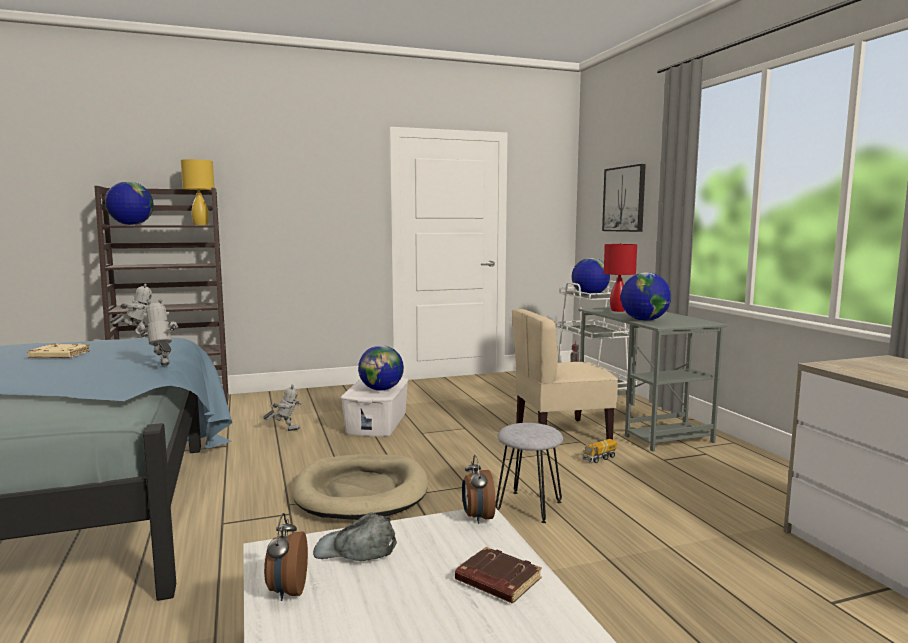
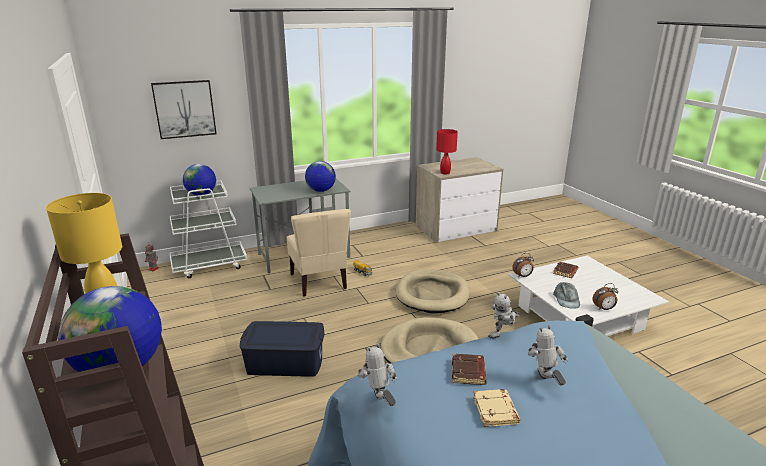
camera: 95 degrees left, 15 degrees up
toy robot [263,385,302,431] -> toy robot moved to [528,325,568,386]
white storage box [341,378,409,436] -> blue storage box [240,321,325,377]
globe [358,345,404,391] -> none
grey stool [496,423,563,523] -> beige dog bed [396,270,470,313]
red table lamp [604,243,637,312] -> red table lamp moved to [436,129,458,175]
none -> brown book [452,353,487,385]

